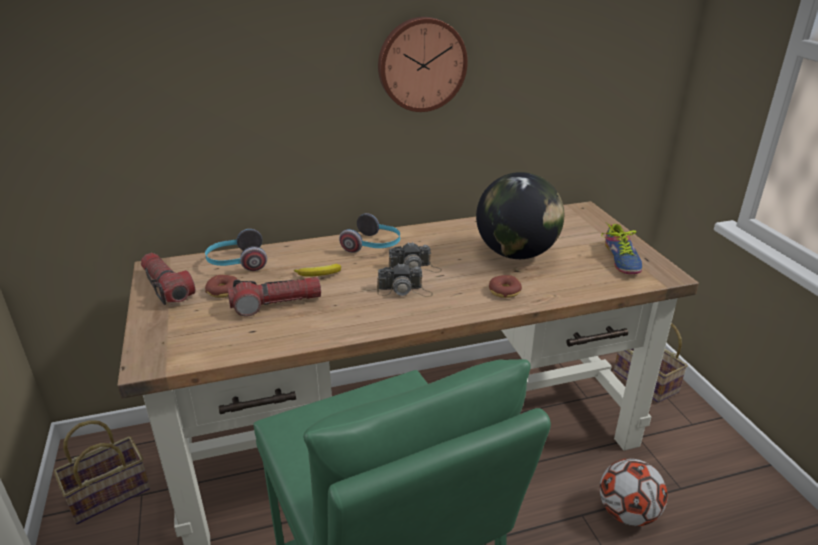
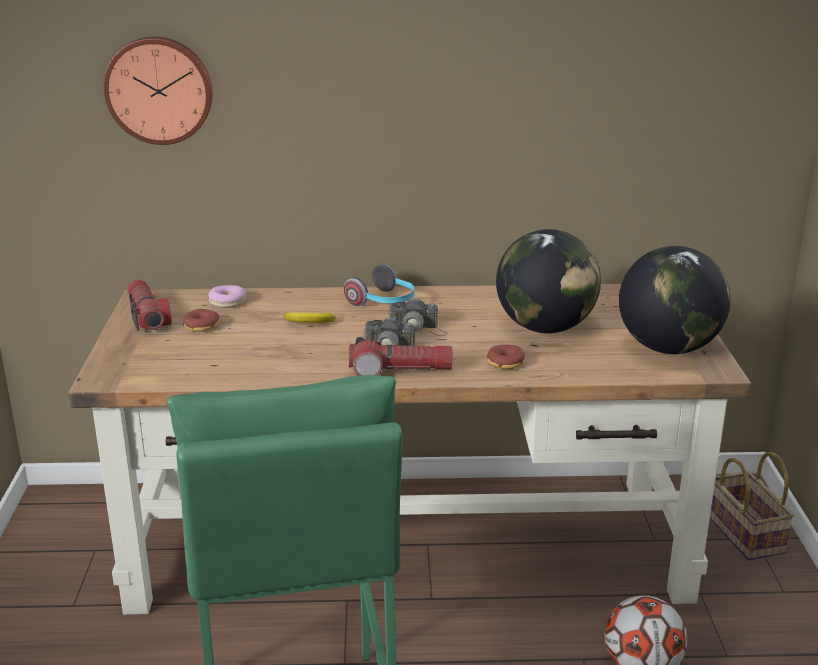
camera: 15 degrees right, 5 degrees down
basket [54,420,150,524] -> none
headphones [205,229,267,271] -> donut [208,285,246,308]
flashlight [228,277,321,317] -> flashlight moved to [349,337,453,376]
wall clock [378,17,468,112] -> wall clock moved to [104,36,213,145]
shoe [601,222,642,274] -> globe [619,246,731,354]

